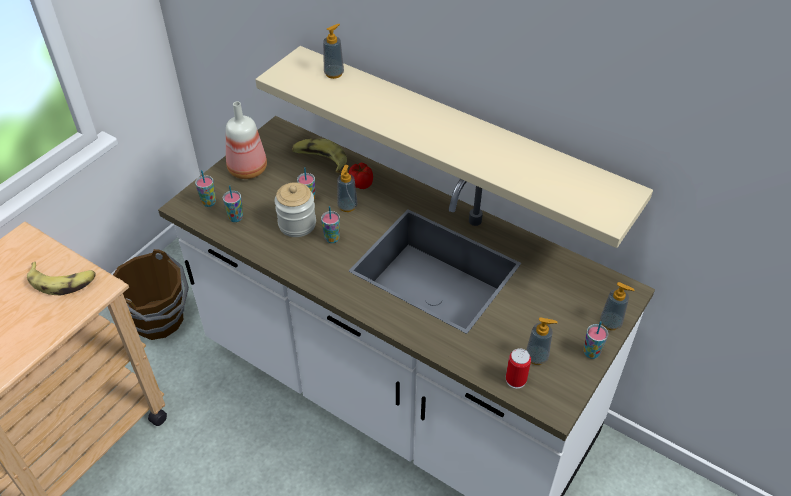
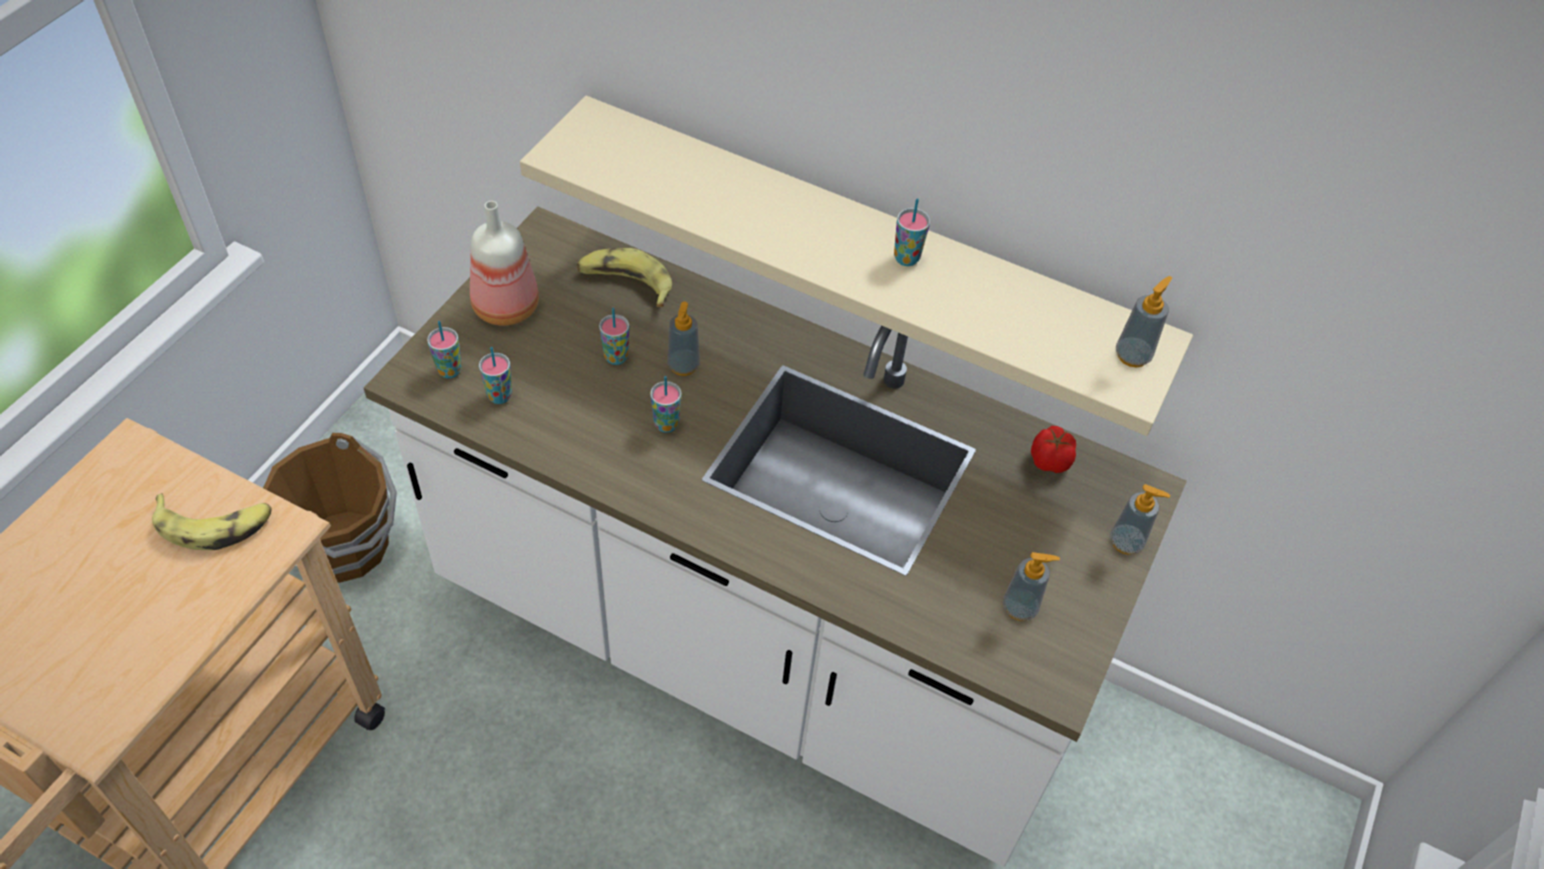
camera: 10 degrees left, 5 degrees up
jar [274,182,316,237] -> none
soap dispenser [323,24,344,79] -> soap dispenser moved to [1116,276,1173,367]
tomato [349,163,373,189] -> tomato moved to [1031,426,1076,473]
can [506,348,531,389] -> none
cup [583,321,608,359] -> cup moved to [894,198,930,266]

